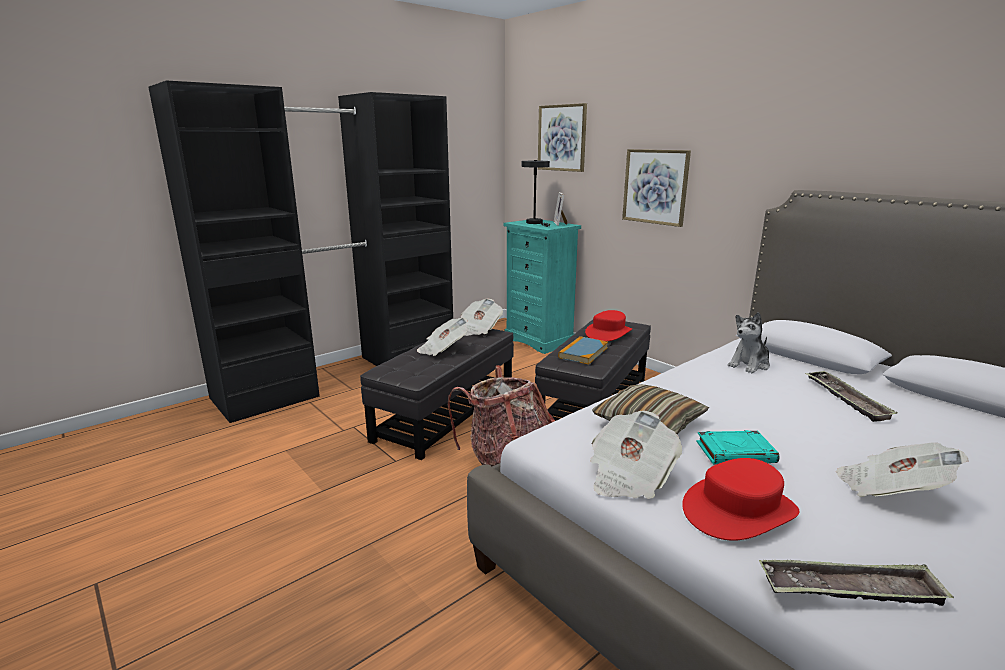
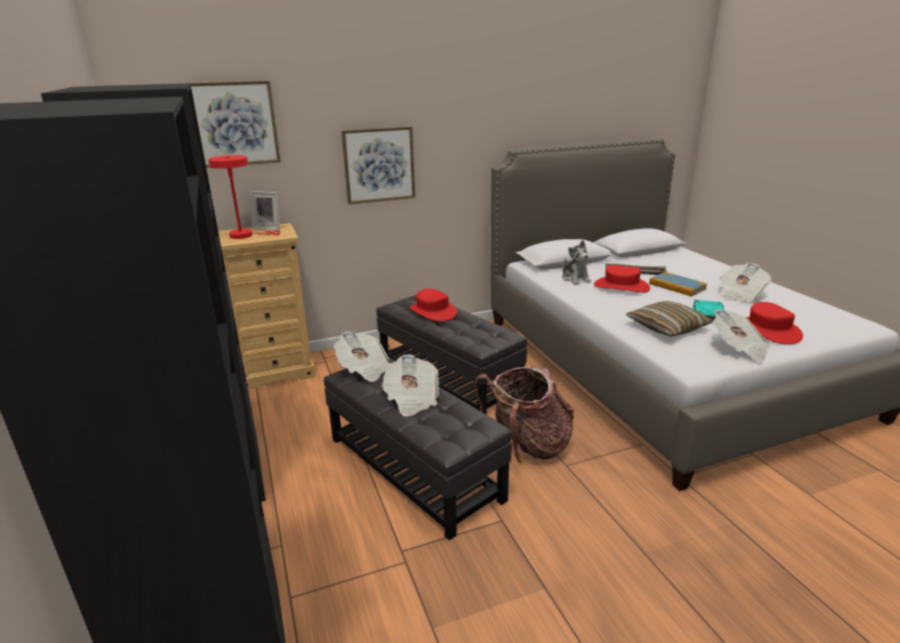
camera: 70 degrees left, 5 degrees up
turquoise dresser [504,220,581,354] -> beige dresser [218,223,316,390]
black table lamp [522,160,550,227] -> red table lamp [208,155,280,239]
book [558,336,608,365] -> book moved to [649,272,707,296]
tray [759,559,954,606] -> none
none -> red hat [594,265,650,293]

